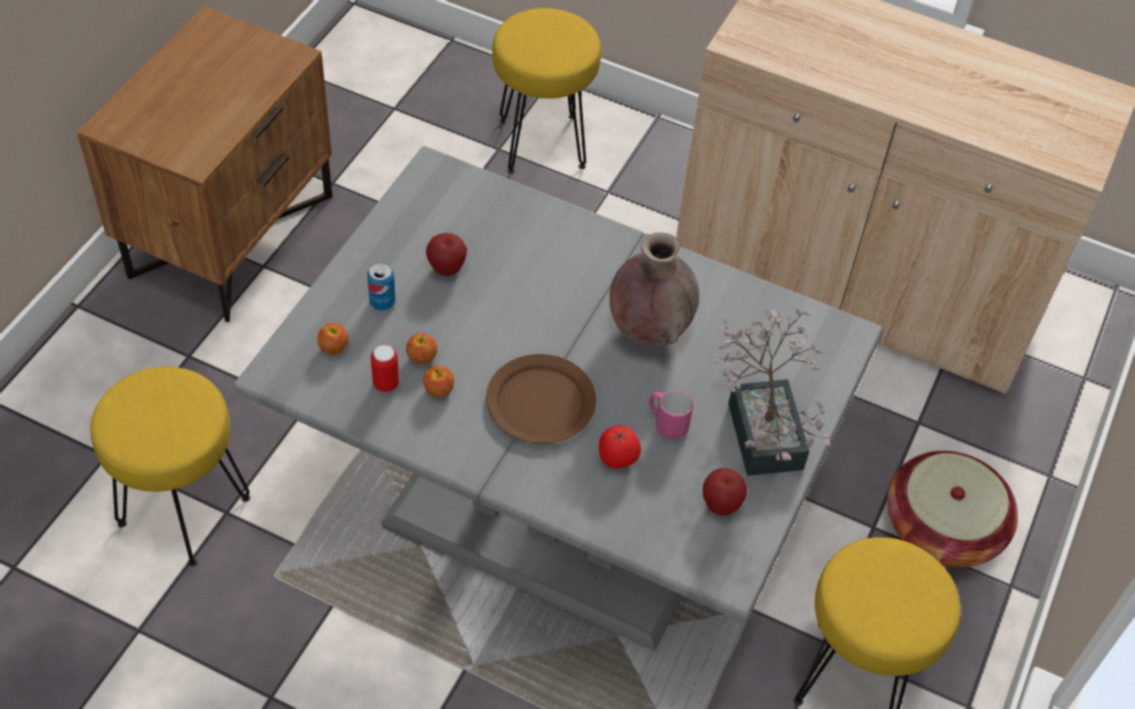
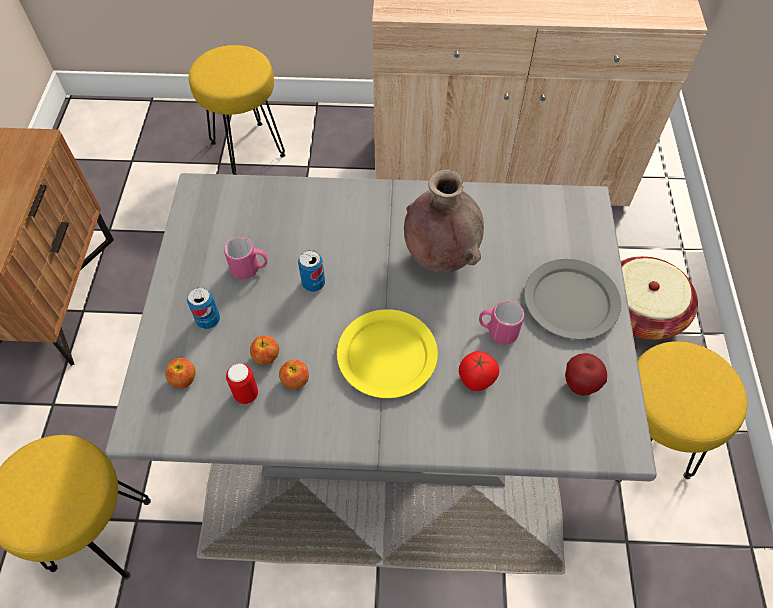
camera: 20 degrees left, 5 degrees up
apple [426,233,467,276] -> pink mug [224,237,268,280]
brown plate [486,354,596,444] -> yellow plate [337,309,438,398]
potted plant [713,309,830,476] -> grey plate [524,259,621,340]
none -> can [298,250,325,292]

